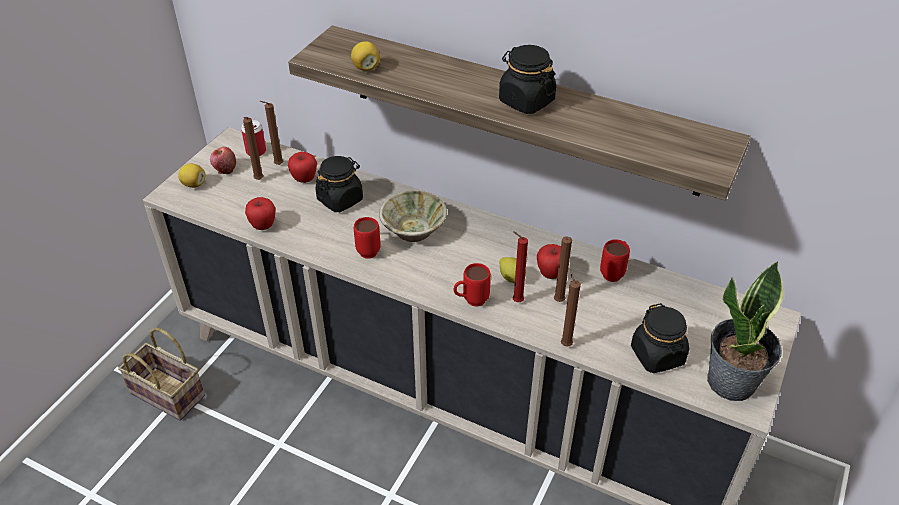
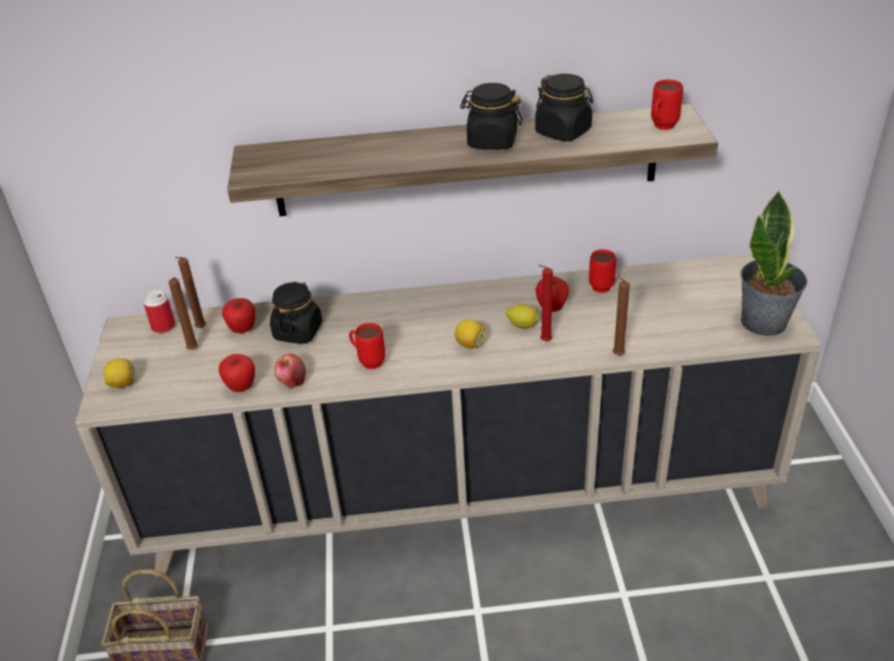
camera: 30 degrees left, 5 degrees down
apple [210,147,236,174] -> apple moved to [274,354,306,389]
lemon [351,41,380,71] -> lemon moved to [454,320,486,349]
beige bowl [379,191,447,242] -> none
red mug [454,263,491,307] -> red mug moved to [651,80,683,130]
brown candle [554,236,572,302] -> none
black jar [631,303,689,373] -> black jar moved to [535,74,594,141]

